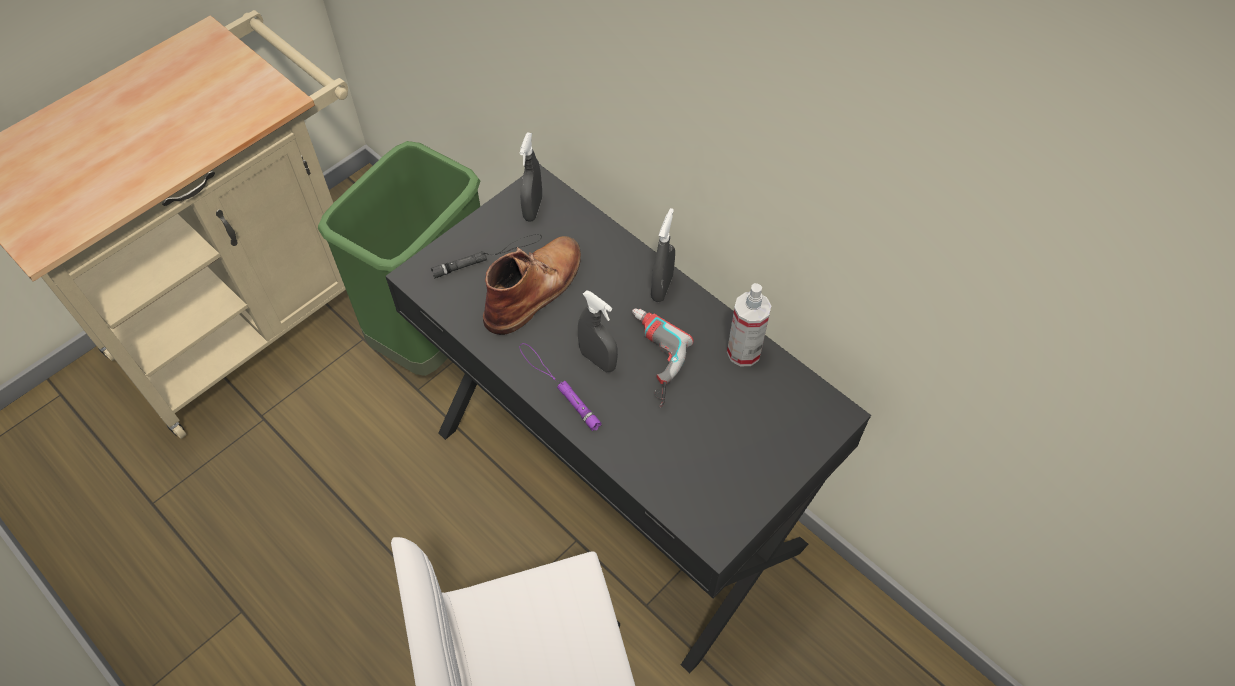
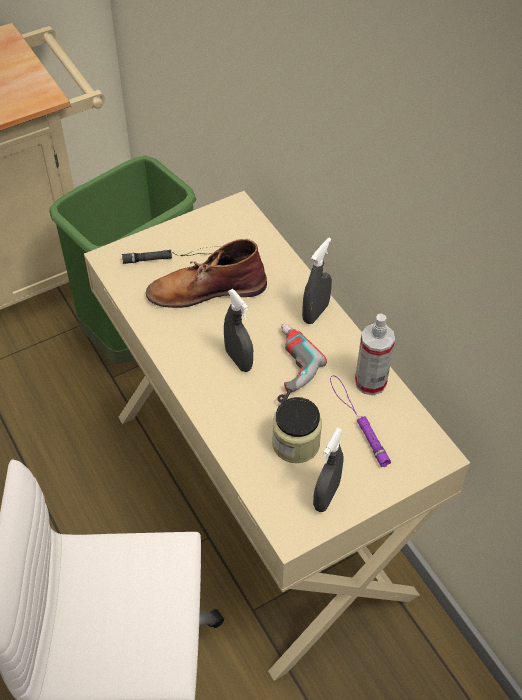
camera: 15 degrees right, 5 degrees down
black desk [385,164,871,673] -> beige desk [84,191,470,681]
brown boot [483,236,581,335] -> brown boot turned 150 degrees counterclockwise [146,239,267,308]
grey spray bottle [520,132,542,222] -> grey spray bottle moved to [313,428,343,512]
purple flashlight [520,343,602,431] -> purple flashlight moved to [330,376,391,467]
none -> jar [272,397,322,463]

